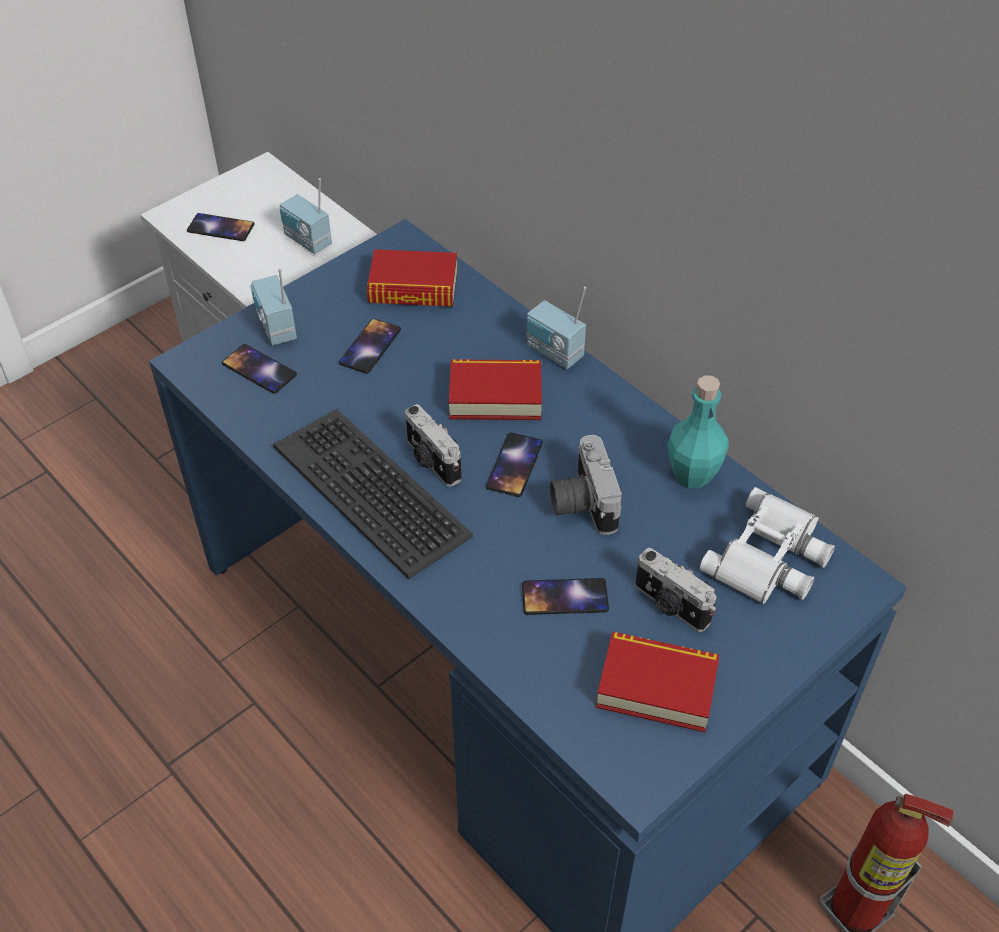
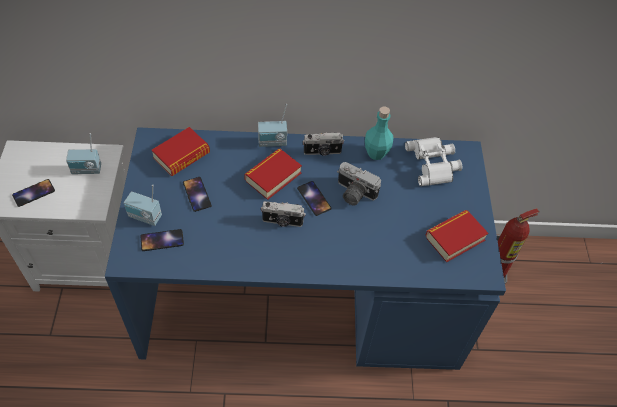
camera: 50 degrees left, 5 degrees up
keyboard [273,409,473,579] -> none
phone [522,578,609,615] -> none
camera [635,548,716,632] -> camera moved to [303,132,344,156]

